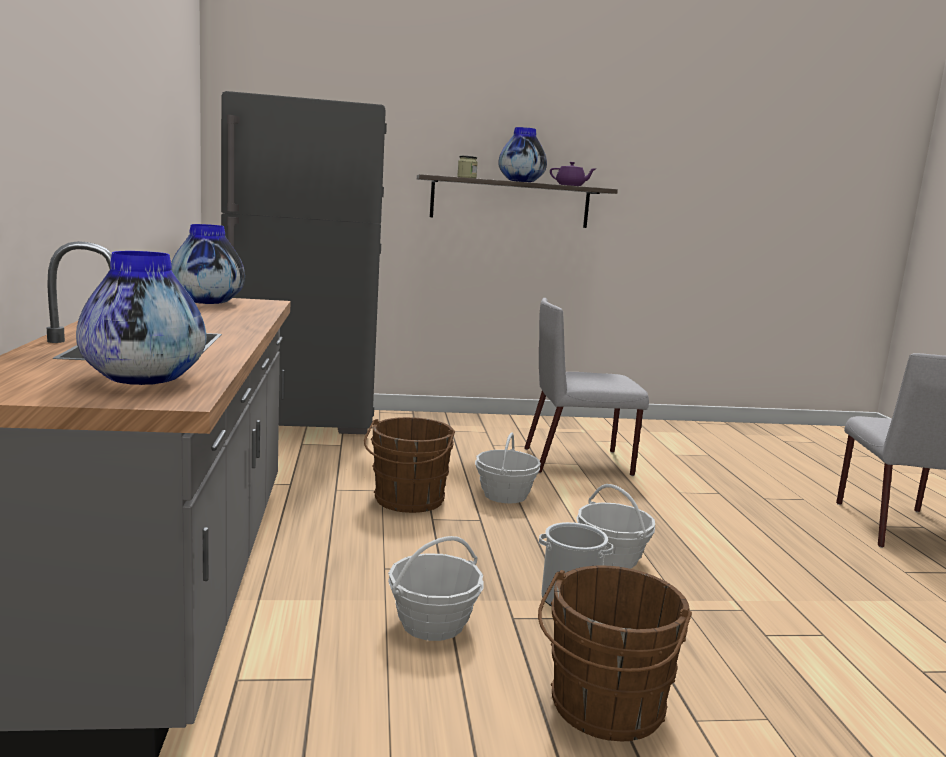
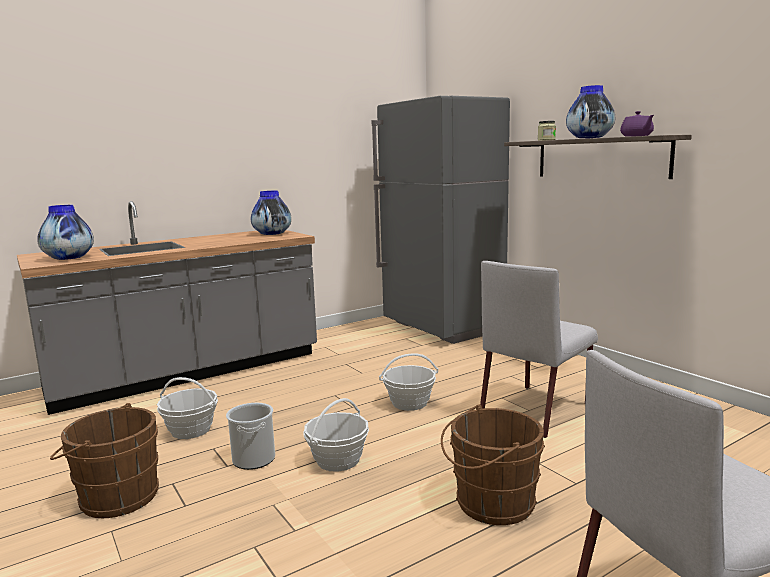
camera: 65 degrees right, 0 degrees up
brown bucket [364,417,455,513] -> brown bucket moved to [441,404,545,525]
grey chair [524,298,649,476] -> grey chair turned 105 degrees counterclockwise [480,261,598,438]

